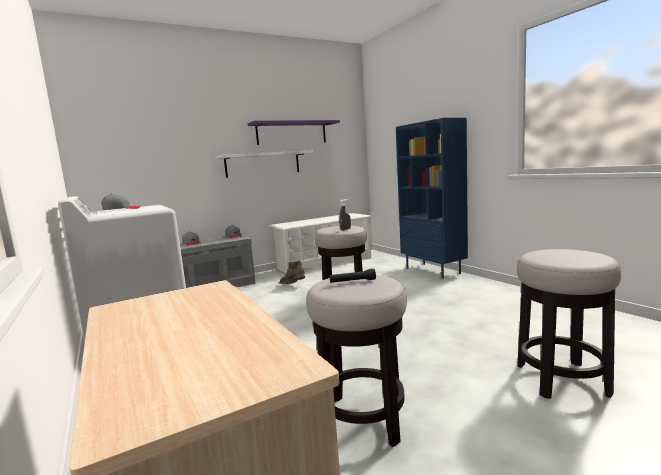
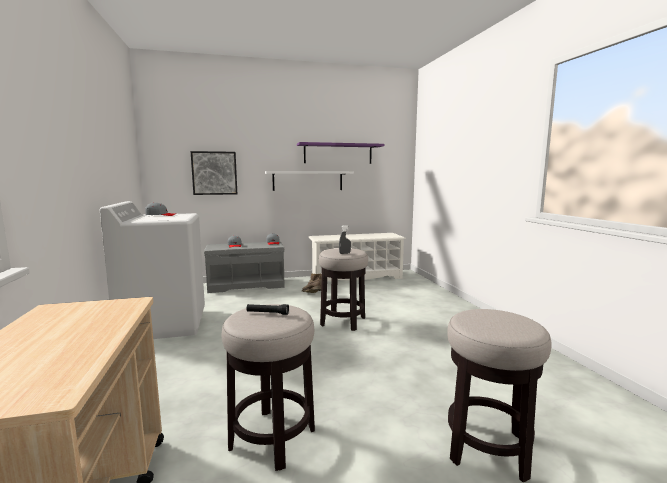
camera: 15 degrees right, 0 degrees up
blue bookcase [396,118,468,279] -> none
none -> picture [191,151,237,195]

